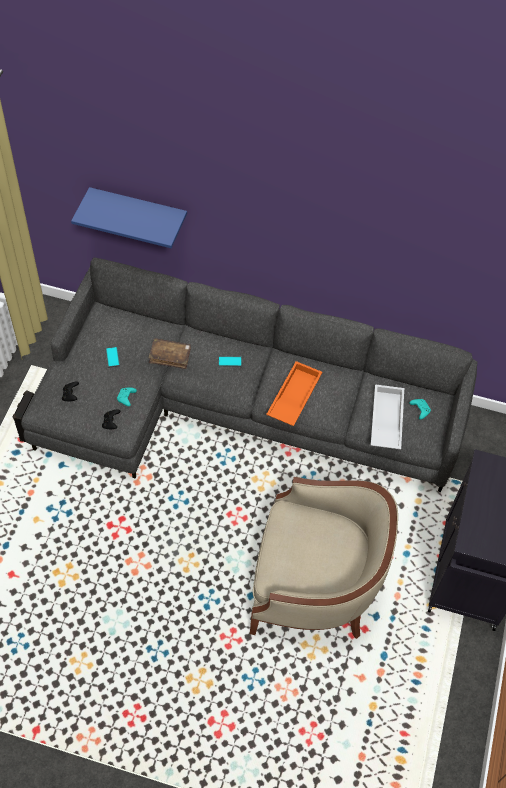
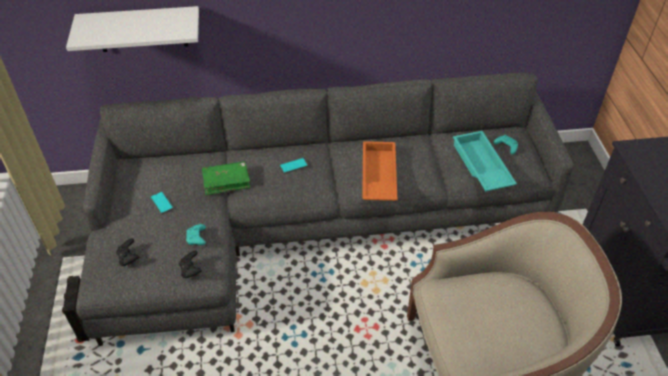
camera: 20 degrees left, 10 degrees down
blue shelf [71,187,187,248] -> white shelf [66,6,199,52]
brown book [149,338,191,369] -> green book [202,161,250,195]
white tray [371,384,404,449] -> turquoise tray [453,131,517,191]

